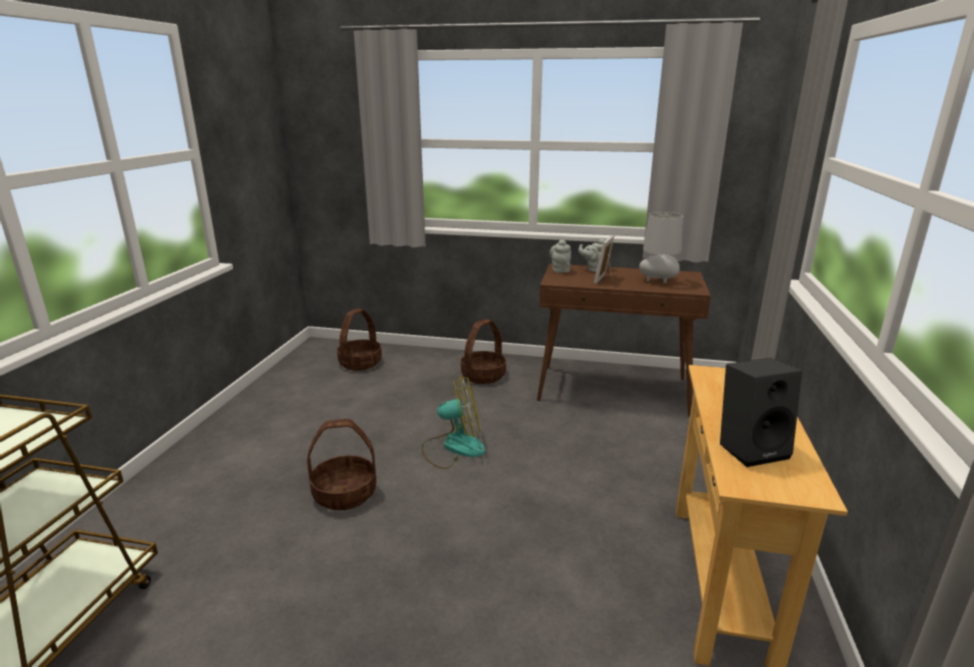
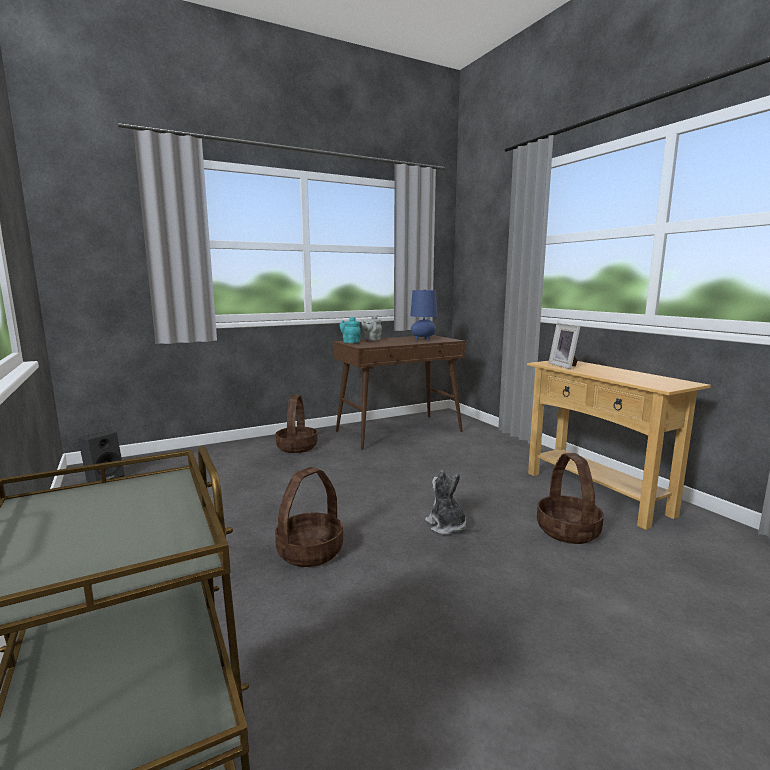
camera: 40 degrees left, 10 degrees down
basket [337,309,382,370] -> basket moved to [537,453,604,544]
fan [421,375,485,469] -> none
grey teapot [549,240,571,273] -> turquoise teapot [340,317,361,343]
picture frame [594,235,614,284] -> picture frame moved to [548,323,580,369]
grey table lamp [639,212,683,283] -> blue table lamp [410,290,437,340]
black speaker [720,358,802,467] -> black speaker moved to [78,431,125,482]
none -> plush toy [425,470,466,535]

